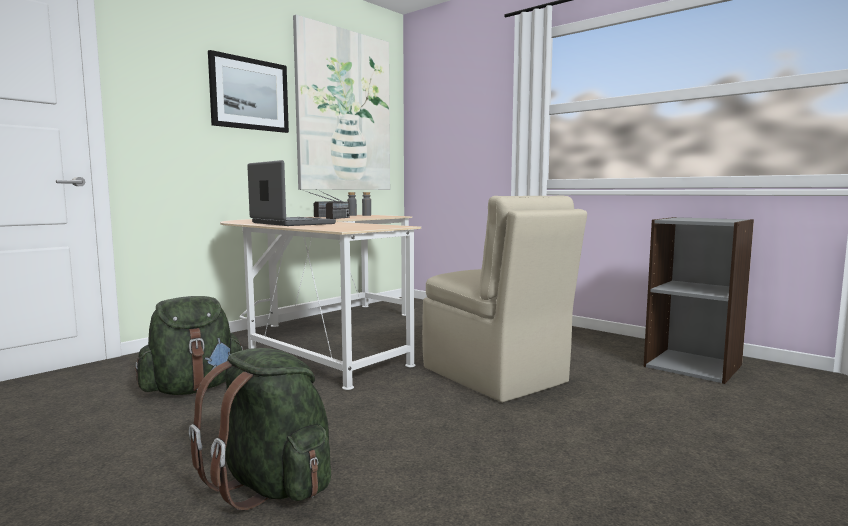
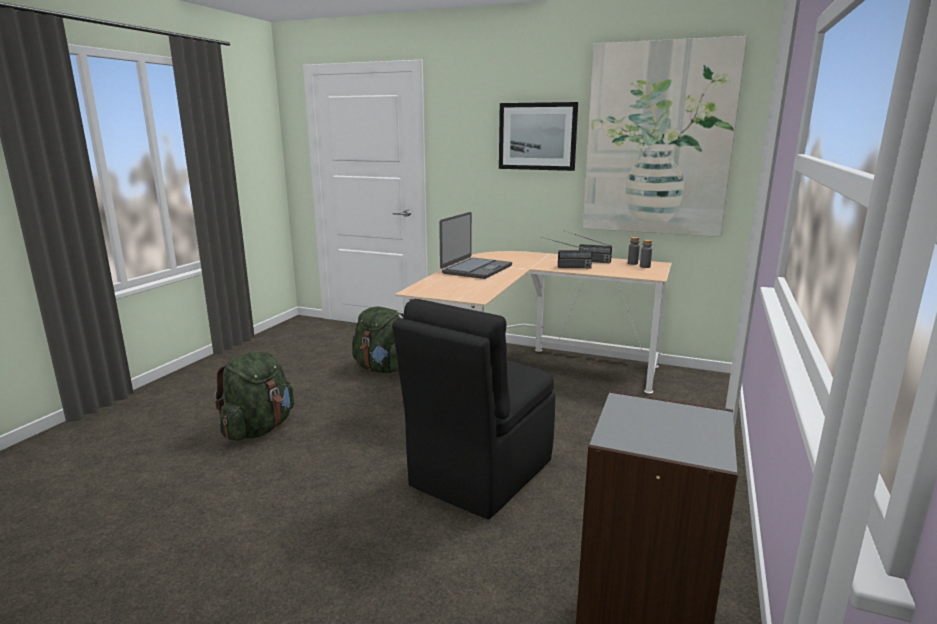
camera: 70 degrees right, 10 degrees up
beige chair [422,195,587,402] -> black chair [392,299,555,519]

